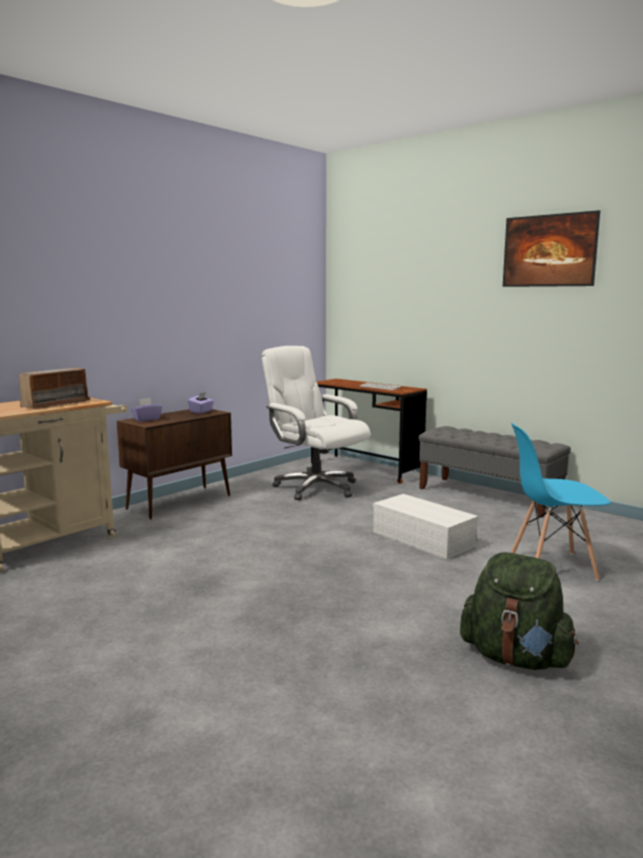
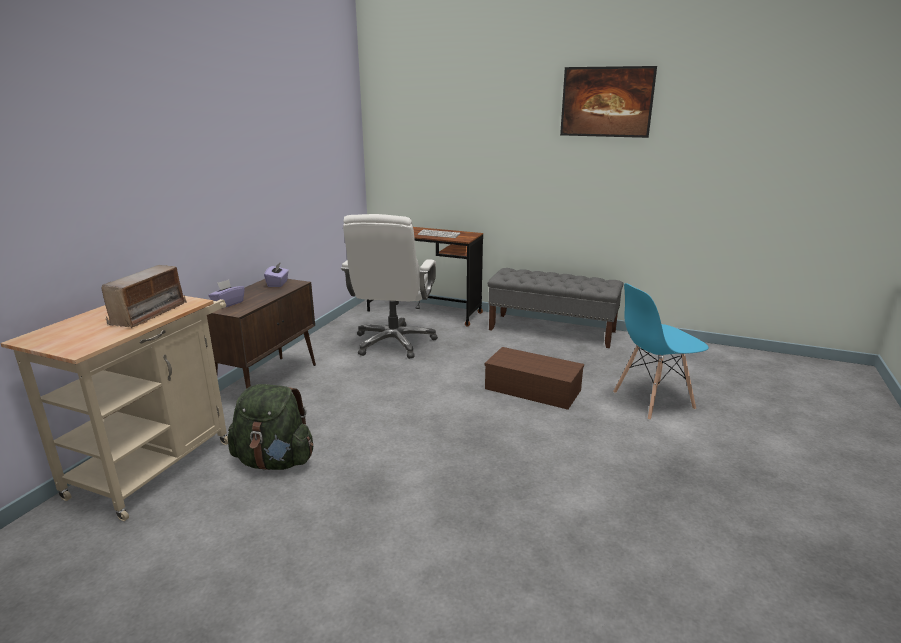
camera: 20 degrees left, 10 degrees up
white office chair [262,346,371,501] -> white office chair turned 105 degrees counterclockwise [341,214,438,359]
white storage box [373,494,478,560] -> brown storage box [485,347,584,410]
green backpack [460,552,579,670] -> green backpack moved to [228,384,313,470]

